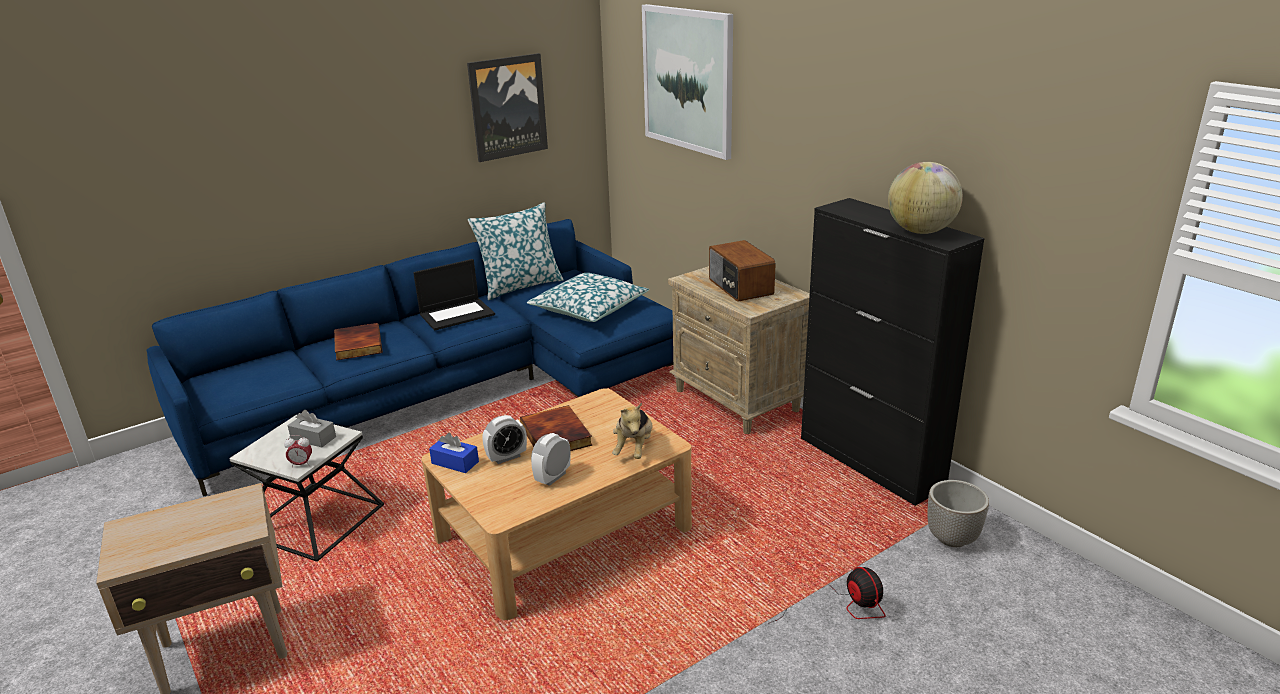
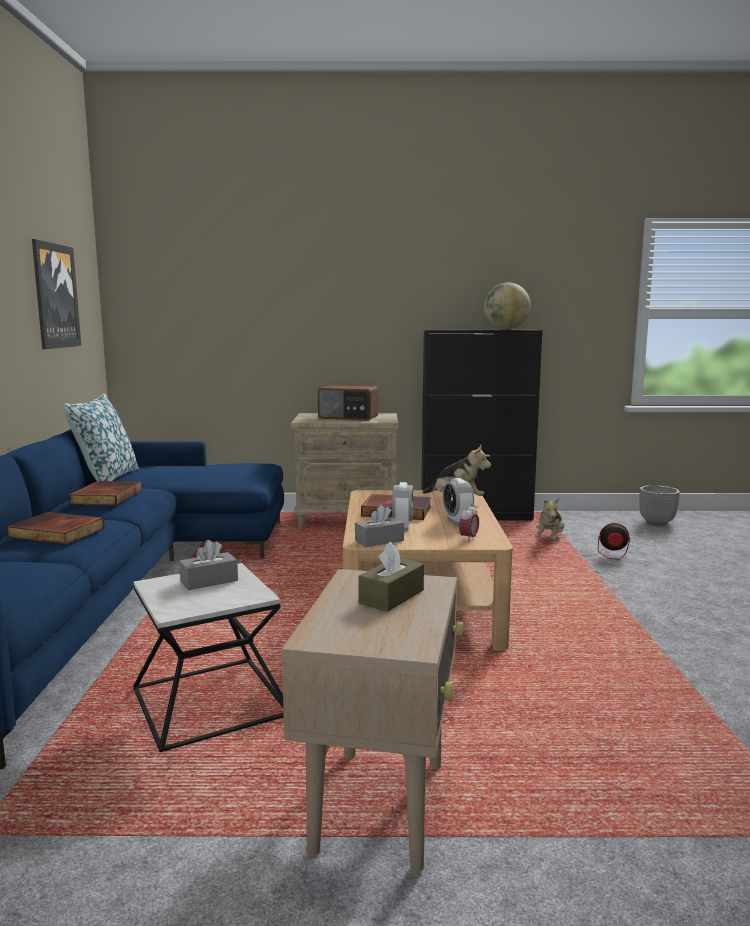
camera: 55 degrees left, 15 degrees down
alarm clock [284,435,312,467] -> alarm clock moved to [459,504,479,542]
laptop [413,259,495,331] -> book [69,481,141,506]
blue tissue box [429,433,479,473] -> grey tissue box [355,505,404,547]
pillow [527,273,649,322] -> none
picture [642,4,733,160] -> none
planter [928,480,989,547] -> planter moved to [639,485,680,526]
none -> brown tissue box [358,542,424,612]
none -> plush toy [535,498,565,540]

